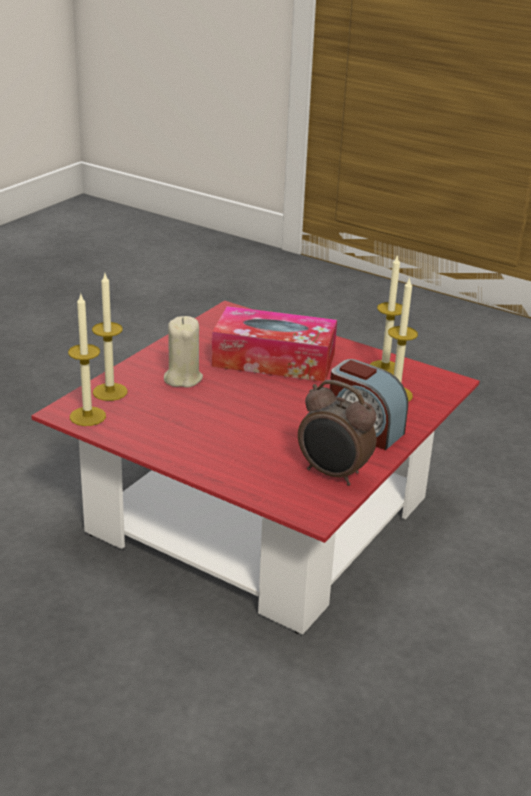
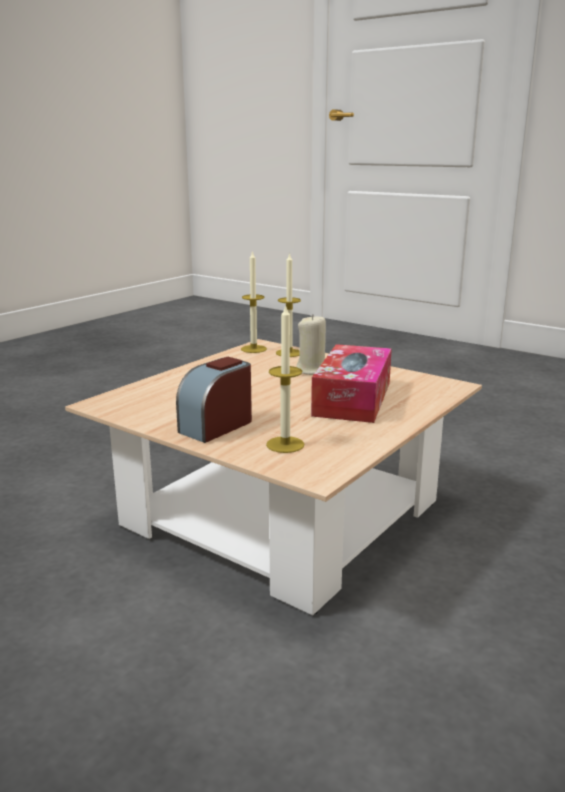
camera: 95 degrees right, 10 degrees down
red coffee table [31,301,480,635] -> beige coffee table [65,339,482,615]
alarm clock [298,380,376,486] -> none
candle [370,254,402,375] -> none

